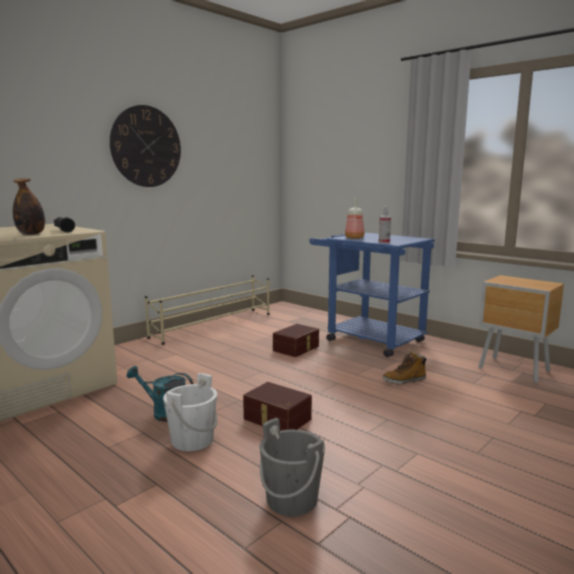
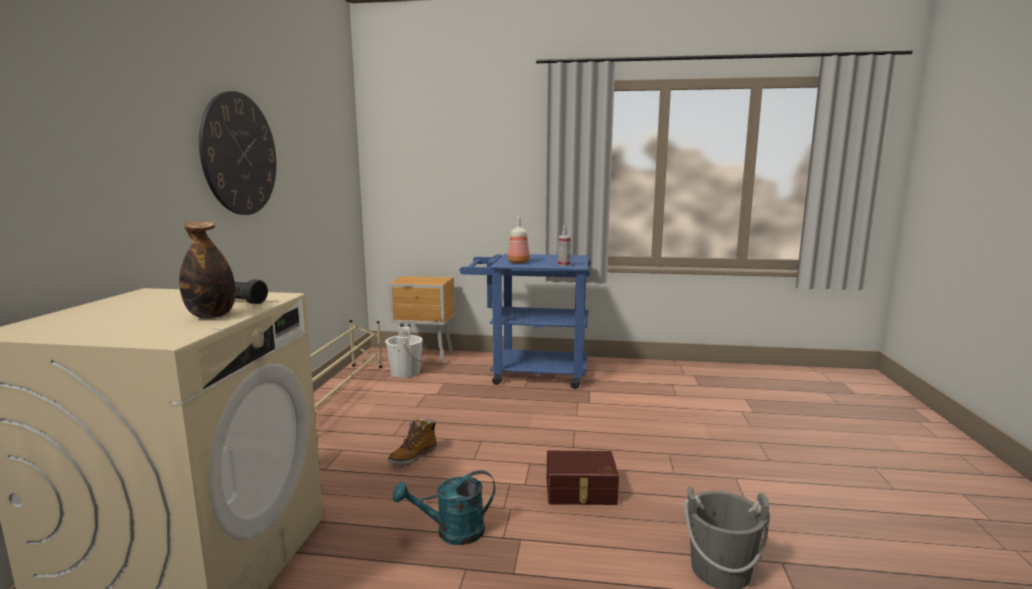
camera: 35 degrees left, 0 degrees up
white bucket [163,373,218,451] -> white bucket moved to [385,327,423,378]
brown storage box [273,324,319,357] -> none
boot [383,351,427,385] -> boot moved to [388,417,437,466]
brown nightstand [478,275,564,384] -> brown nightstand moved to [389,276,454,364]

